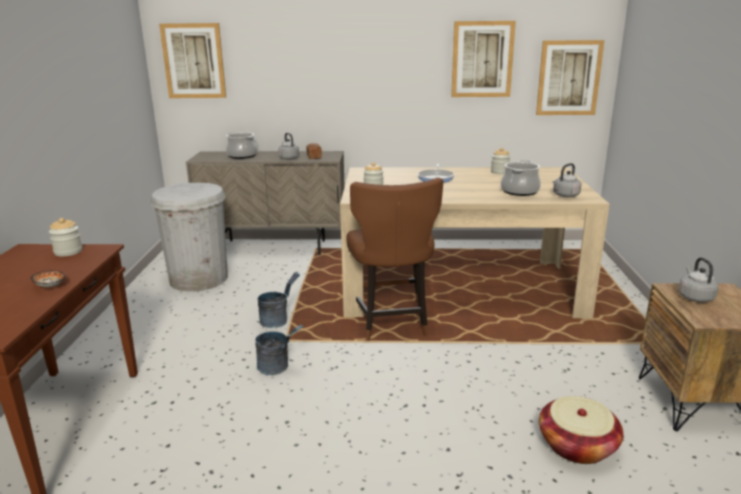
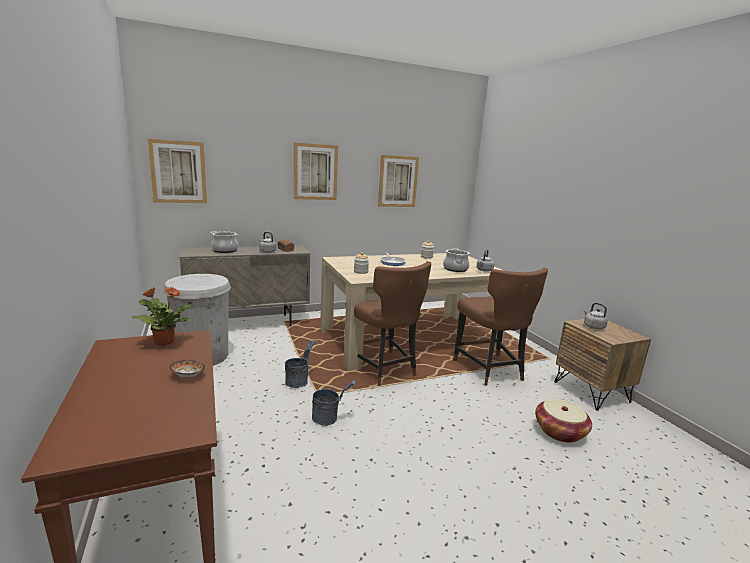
camera: 25 degrees left, 5 degrees down
jar [49,218,82,257] -> potted plant [131,287,191,346]
picture [536,40,605,115] -> picture moved to [294,143,338,200]
none -> brown chair [453,267,548,386]

